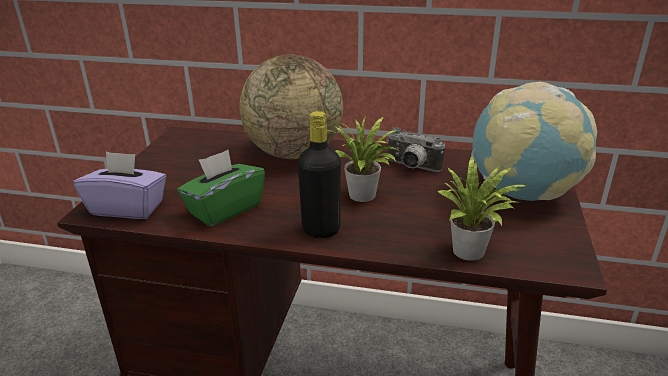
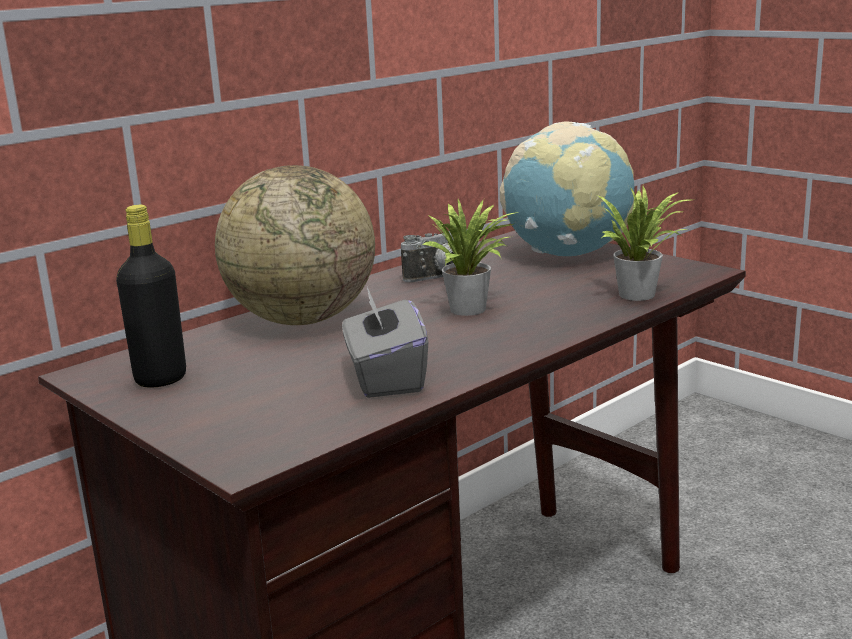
camera: 55 degrees left, 10 degrees down
purple tissue box [73,151,166,219] -> none
green tissue box [177,150,265,227] -> grey tissue box [342,287,428,398]
black bottle [298,111,341,238] -> black bottle moved to [116,205,186,388]

